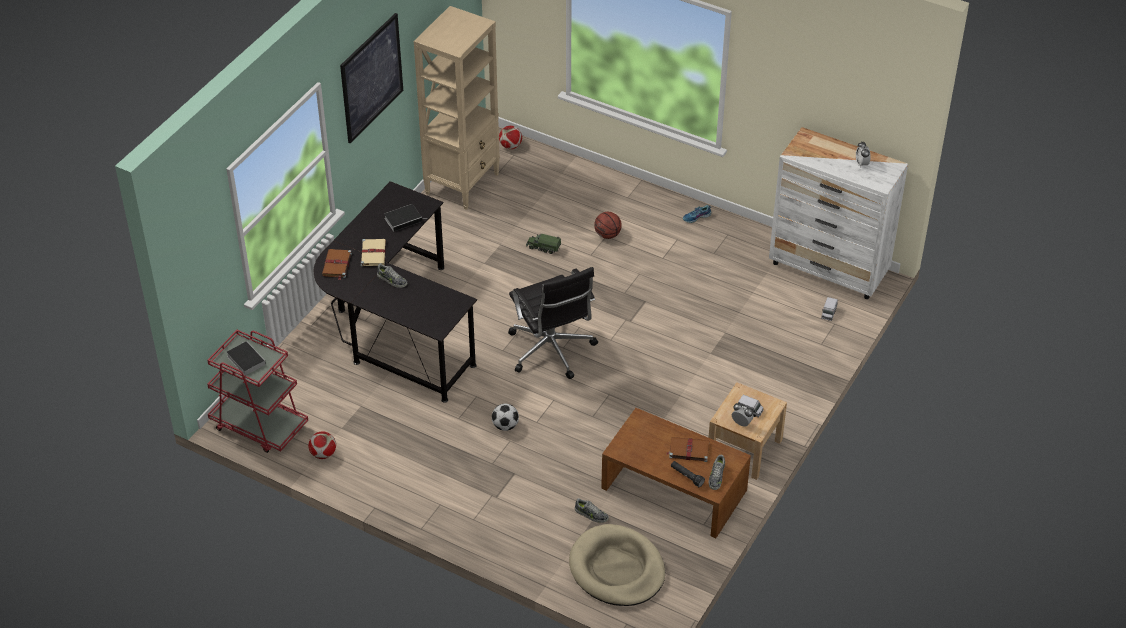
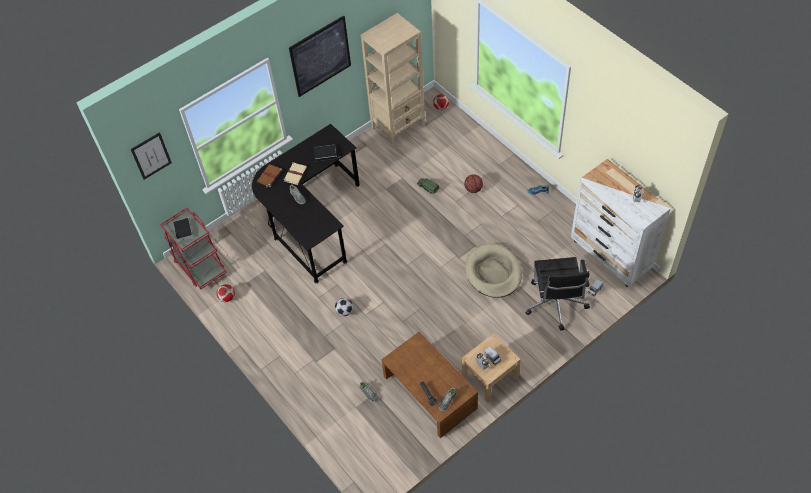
camera: 25 degrees right, 10 degrees up
black office chair [508,267,598,379] -> black office chair moved to [526,257,590,331]
beige dog bed [569,524,665,606] -> beige dog bed moved to [465,244,522,298]
brown book [666,437,709,462] -> none
none -> picture [131,132,172,180]

